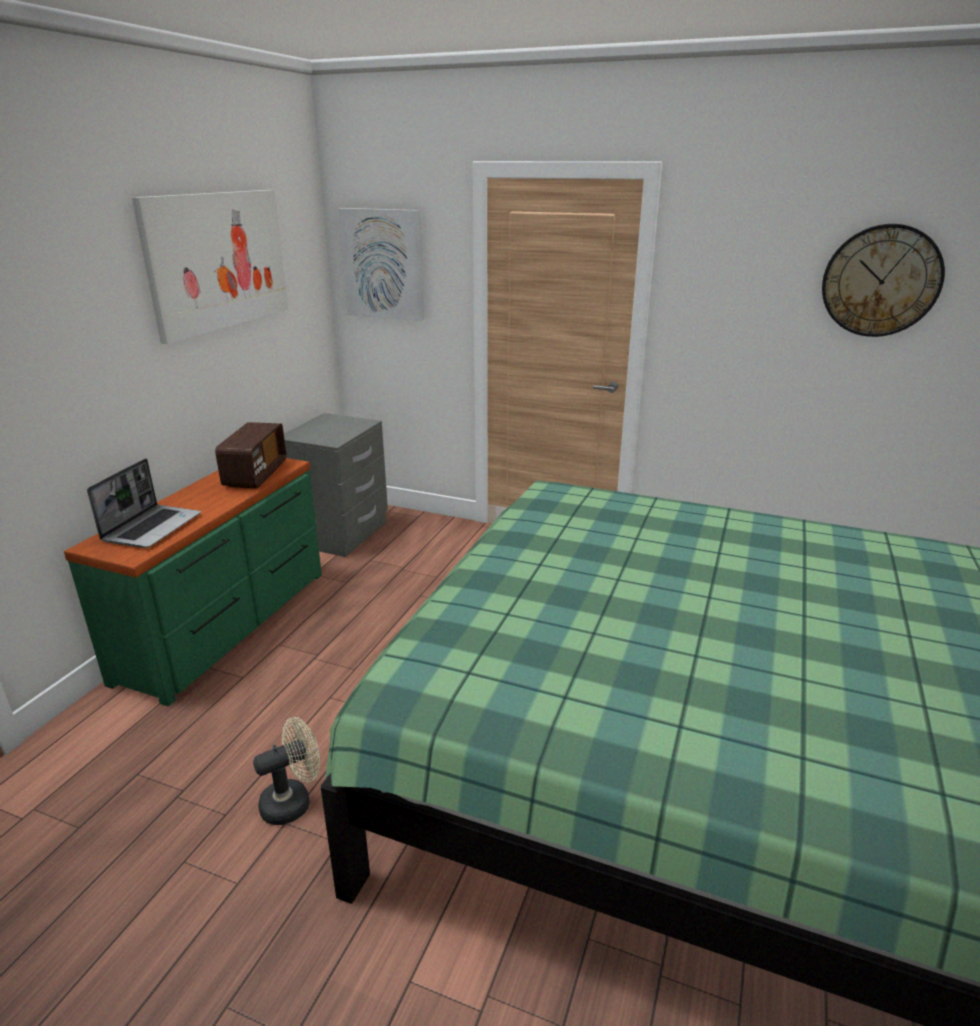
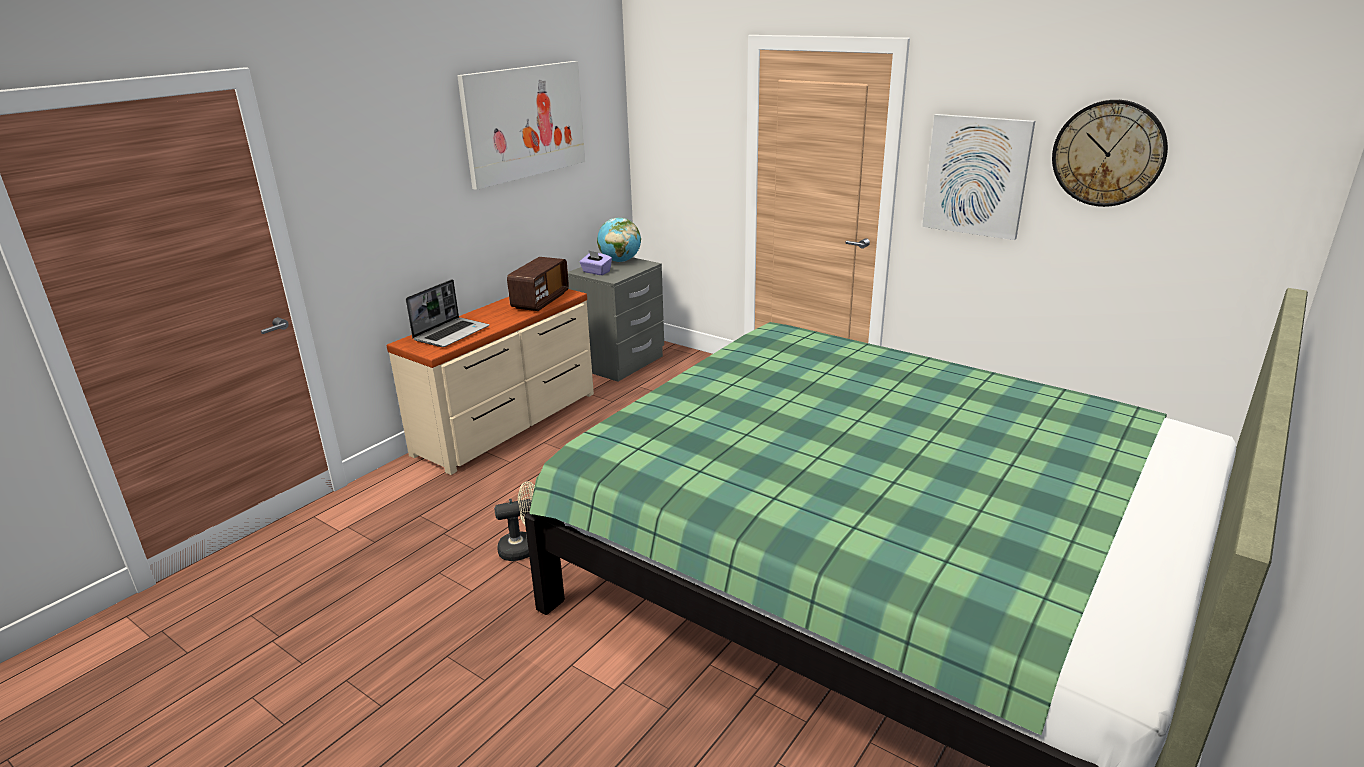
camera: 15 degrees right, 0 degrees up
green dresser [64,458,322,706] -> beige dresser [387,289,594,475]
picture [338,208,424,321] -> picture moved to [922,114,1035,240]
none -> purple tissue box [579,250,612,275]
none -> globe [597,218,641,262]

